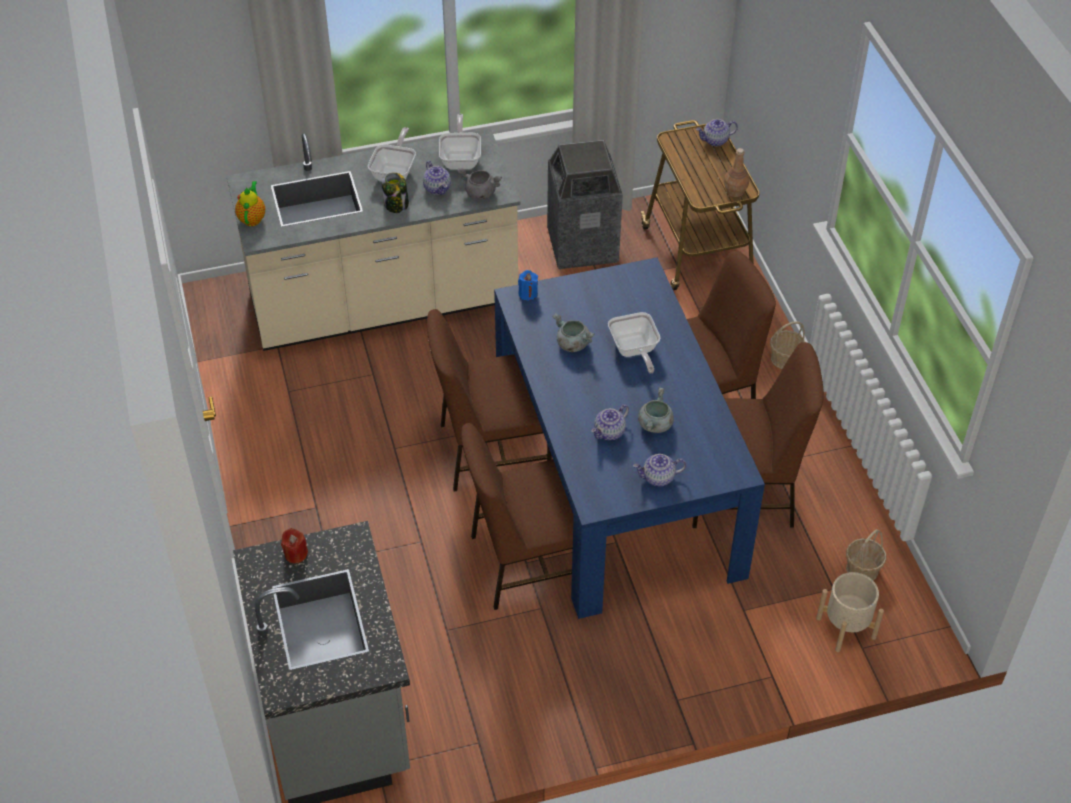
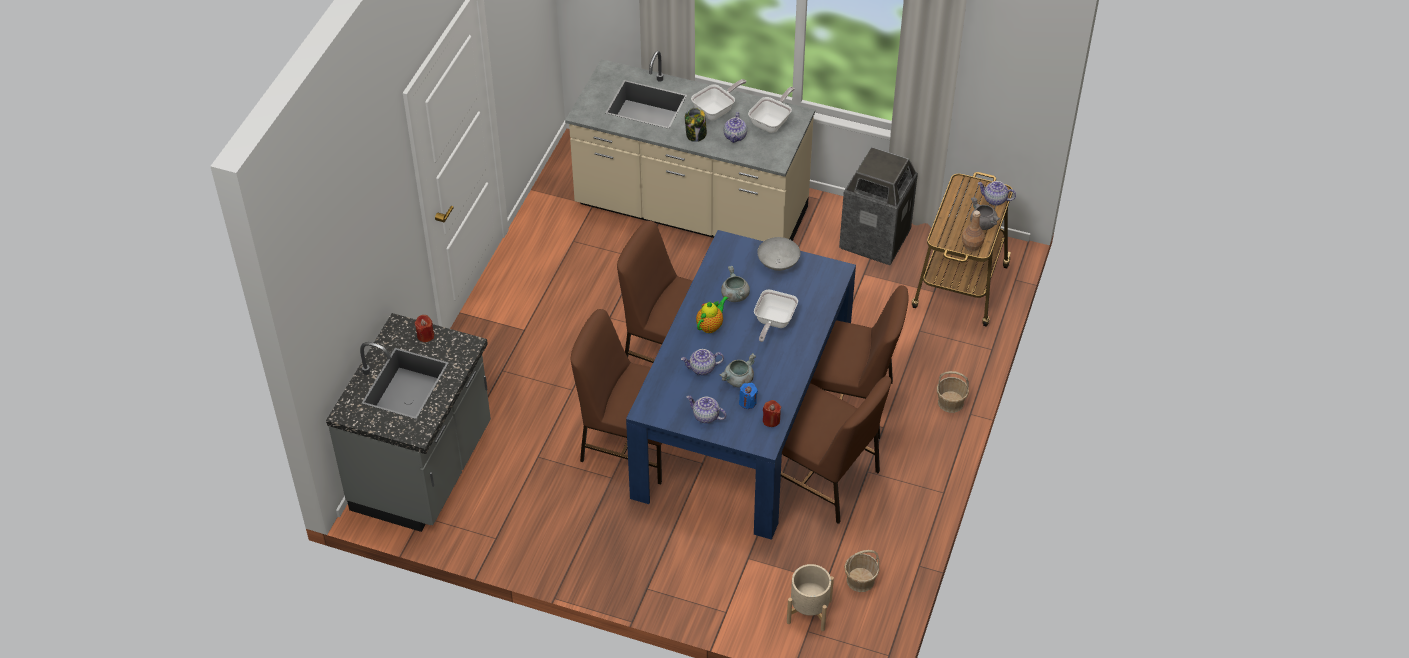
camera: 35 degrees right, 0 degrees up
teapot [235,181,265,226] -> teapot moved to [696,296,728,333]
grey cooking pot [458,168,502,200] -> grey cooking pot moved to [970,197,1000,230]
blue candle [518,270,538,300] -> blue candle moved to [739,383,758,409]
none -> grey bowl [757,237,800,271]
none -> red candle [763,400,781,427]

